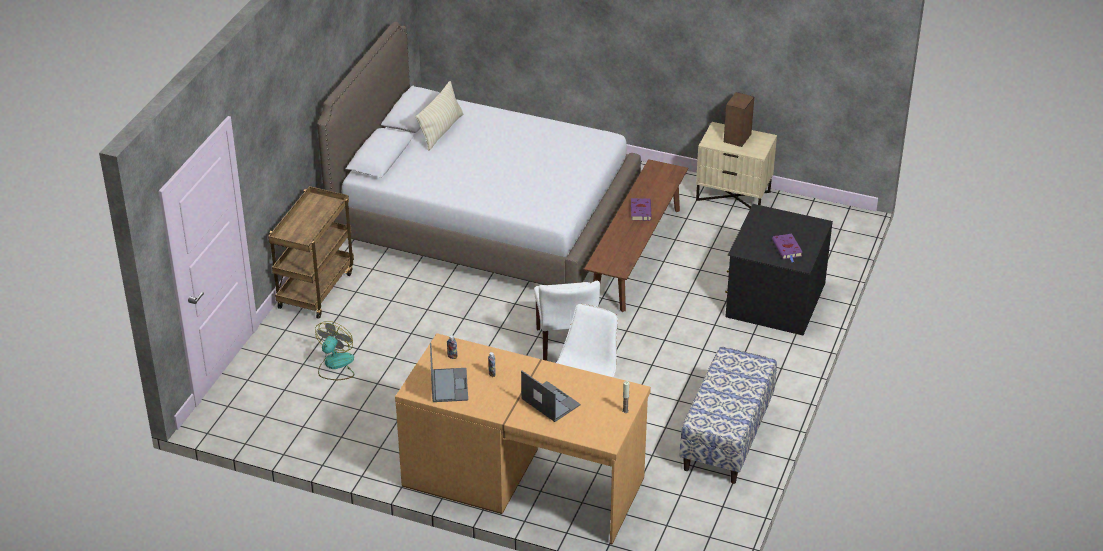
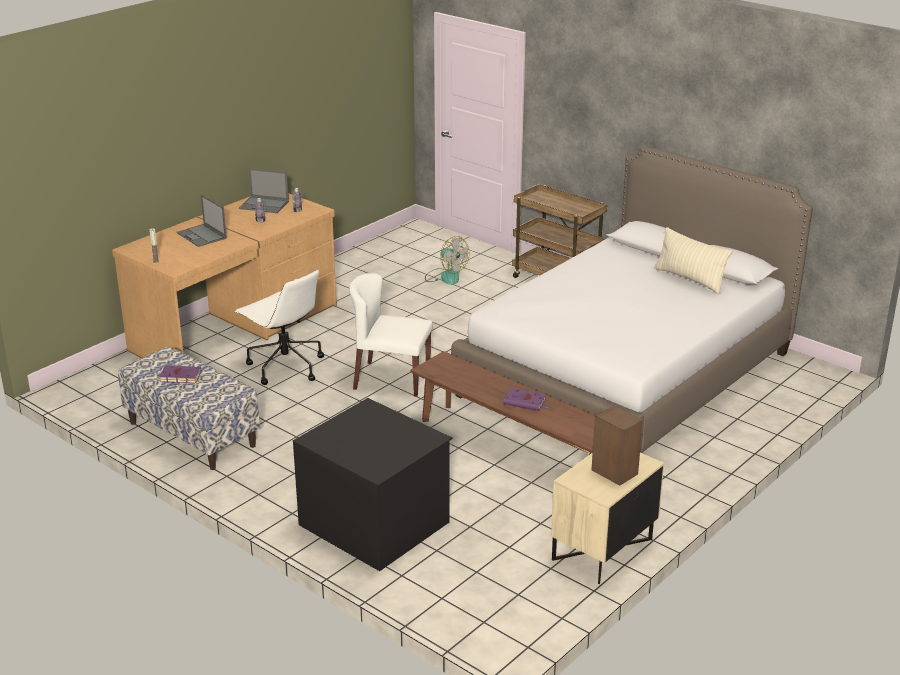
camera: 110 degrees right, 10 degrees down
laptop [521,371,581,422] -> laptop turned 75 degrees clockwise [177,194,227,247]
purple book [772,233,803,262] -> purple book moved to [156,365,201,383]

